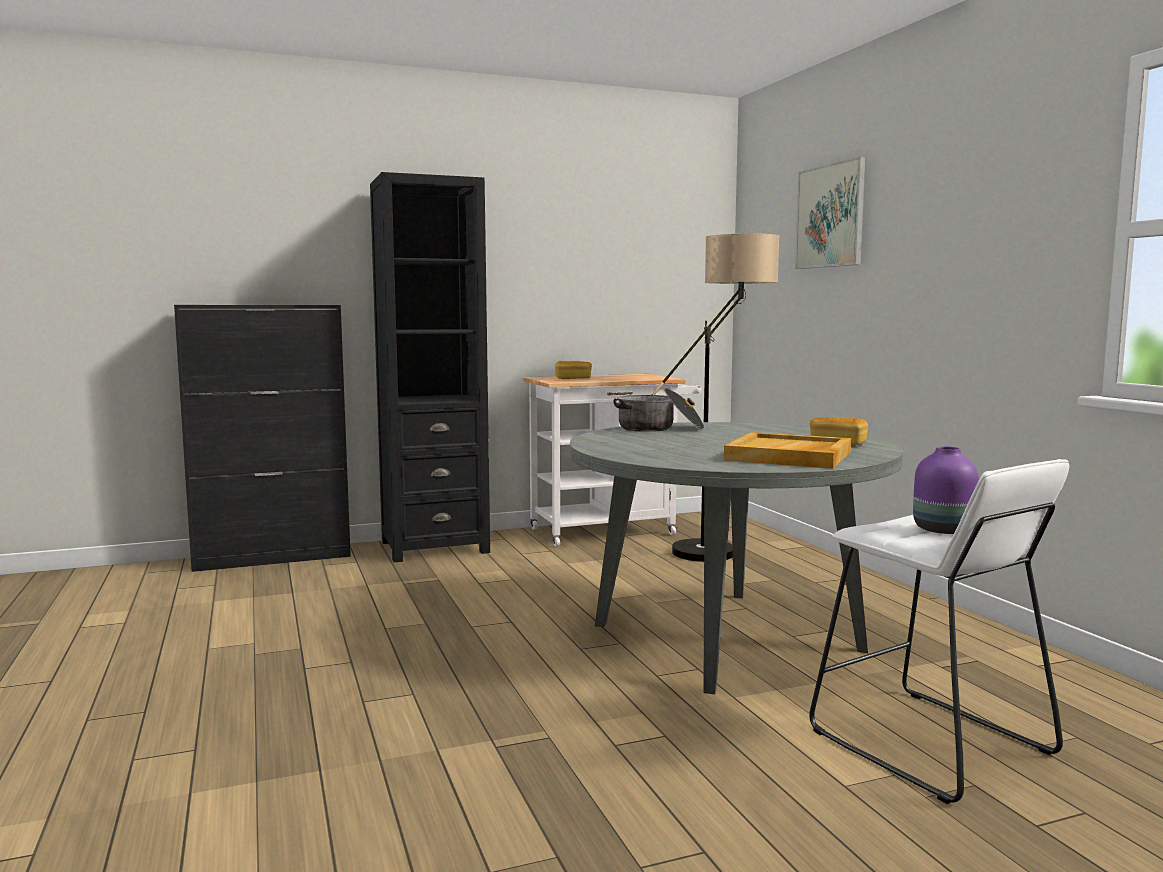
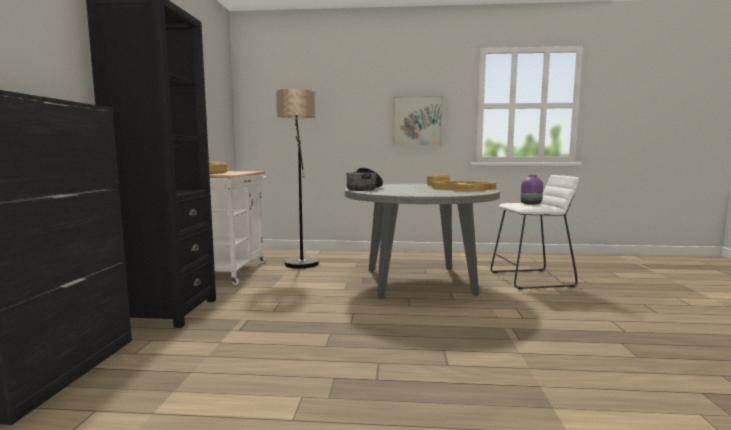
camera: 65 degrees left, 0 degrees up
picture [795,156,865,269] -> picture moved to [393,96,443,146]

